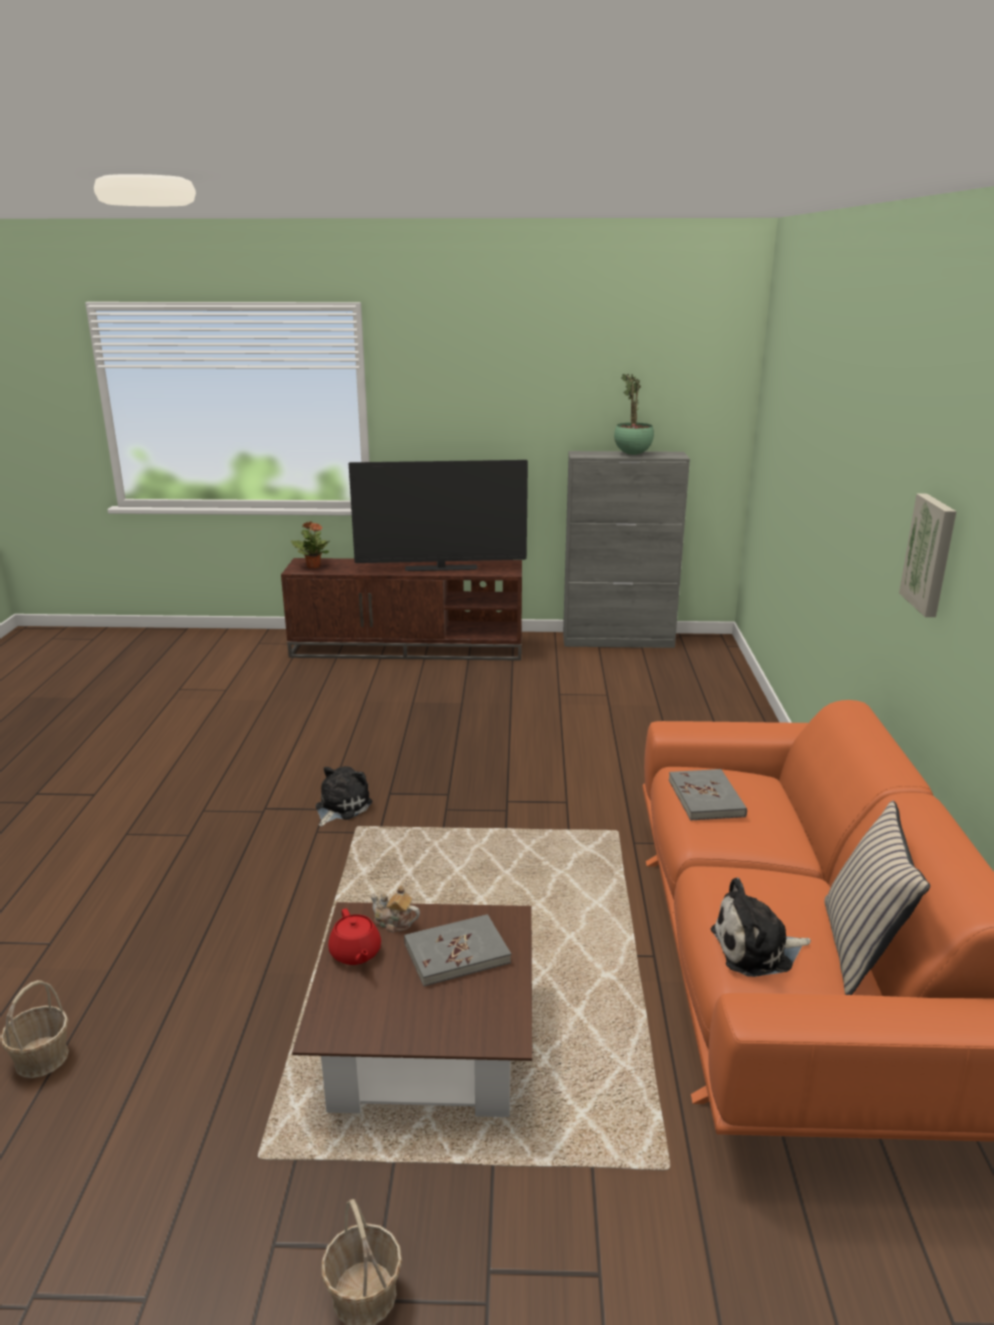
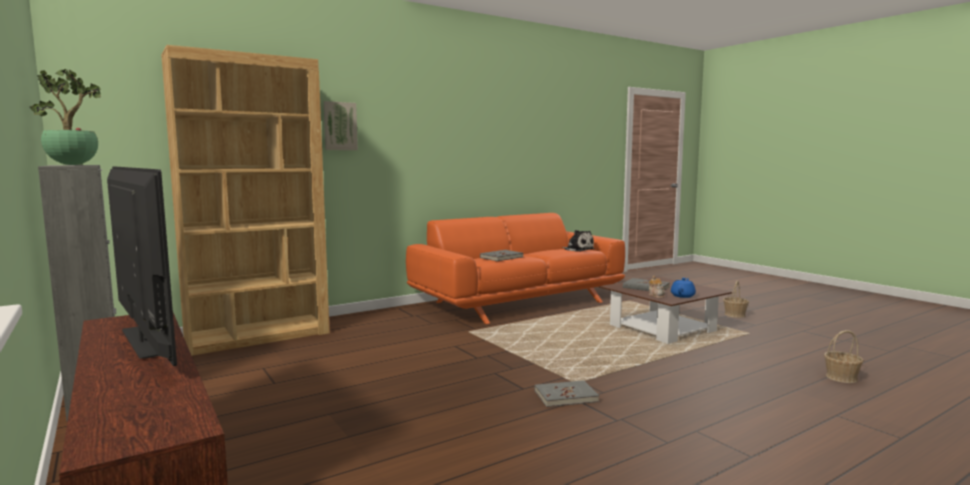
camera: 125 degrees left, 15 degrees down
potted plant [291,521,329,568] -> none
plush toy [315,766,372,826] -> grey book [535,380,599,407]
red teapot [328,909,381,965] -> blue teapot [671,278,696,298]
beige pillow [824,800,930,995] -> none
picture [899,494,957,617] -> picture moved to [324,101,358,150]
none -> brown bookcase [161,45,330,356]

